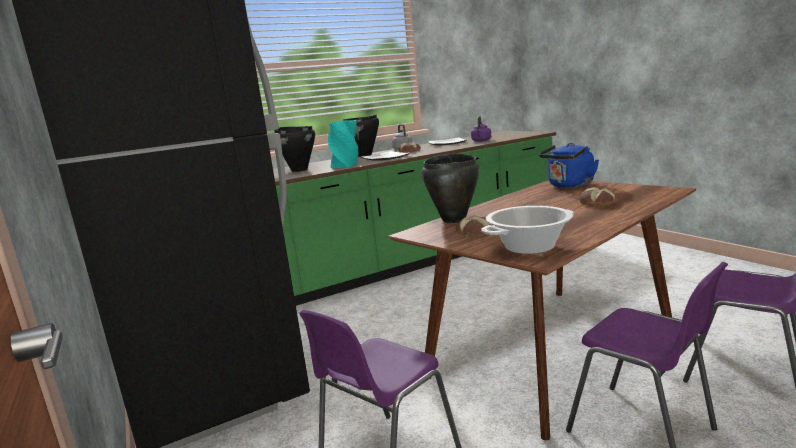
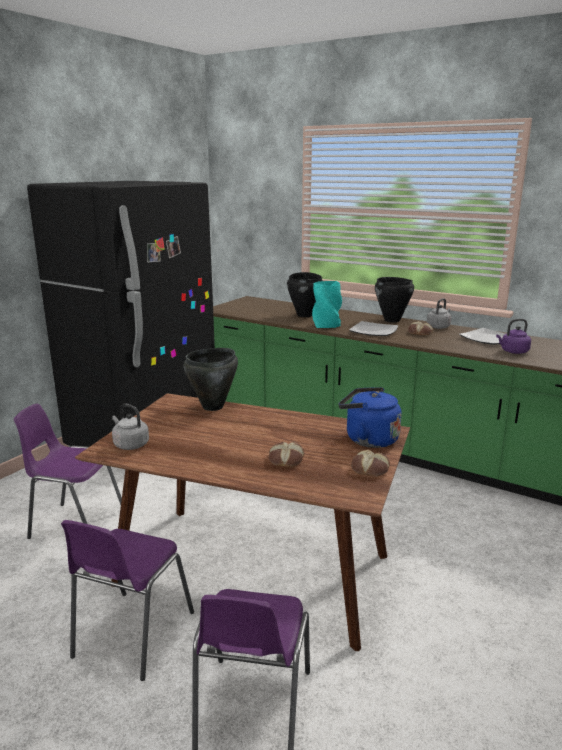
camera: 60 degrees right, 5 degrees up
bread [456,216,492,238] -> bread moved to [351,450,390,477]
cooking pot [481,206,574,254] -> grey kettle [112,403,149,450]

